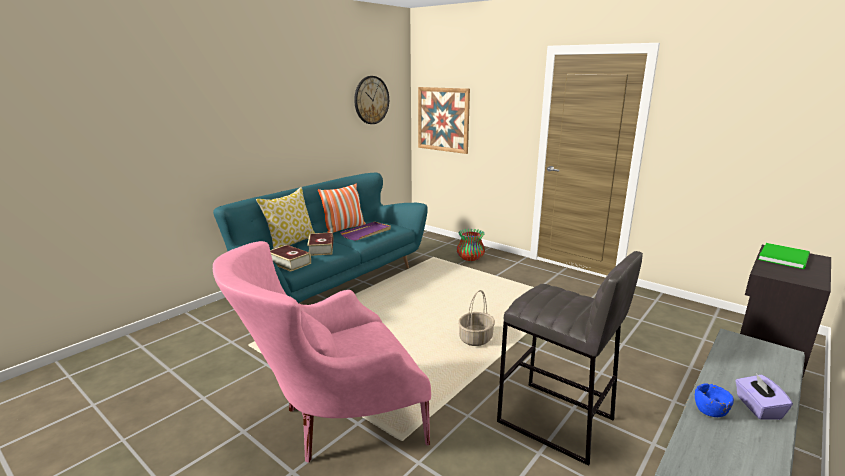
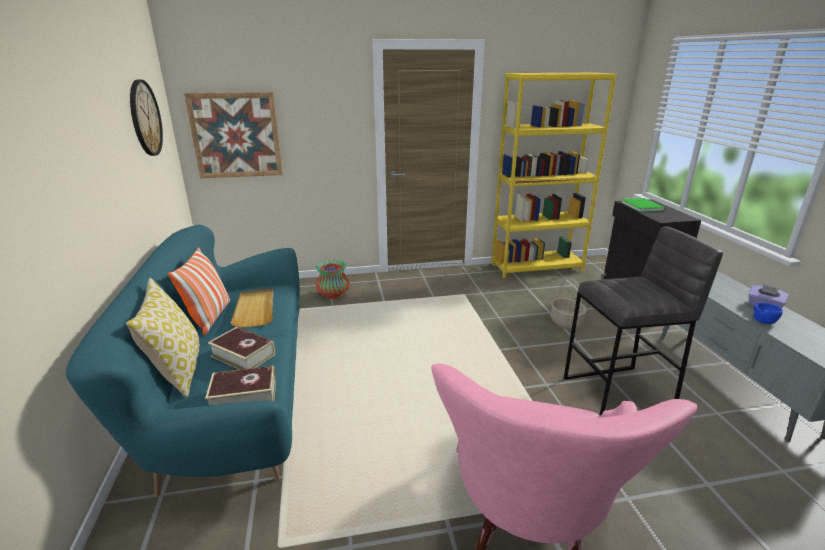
camera: 50 degrees left, 5 degrees up
purple tray [340,222,391,241] -> beige tray [231,289,273,328]
basket [458,290,495,346] -> basket moved to [550,277,587,329]
none -> yellow bookcase [491,73,617,278]

